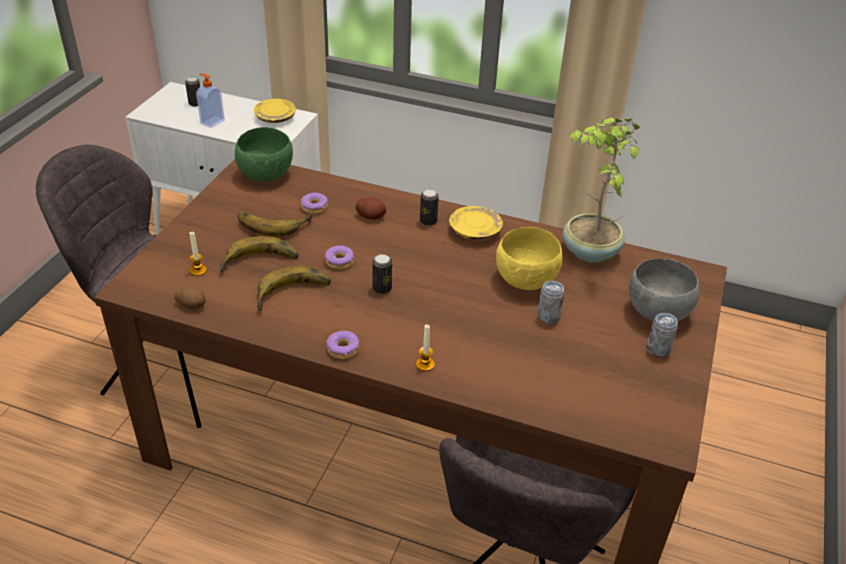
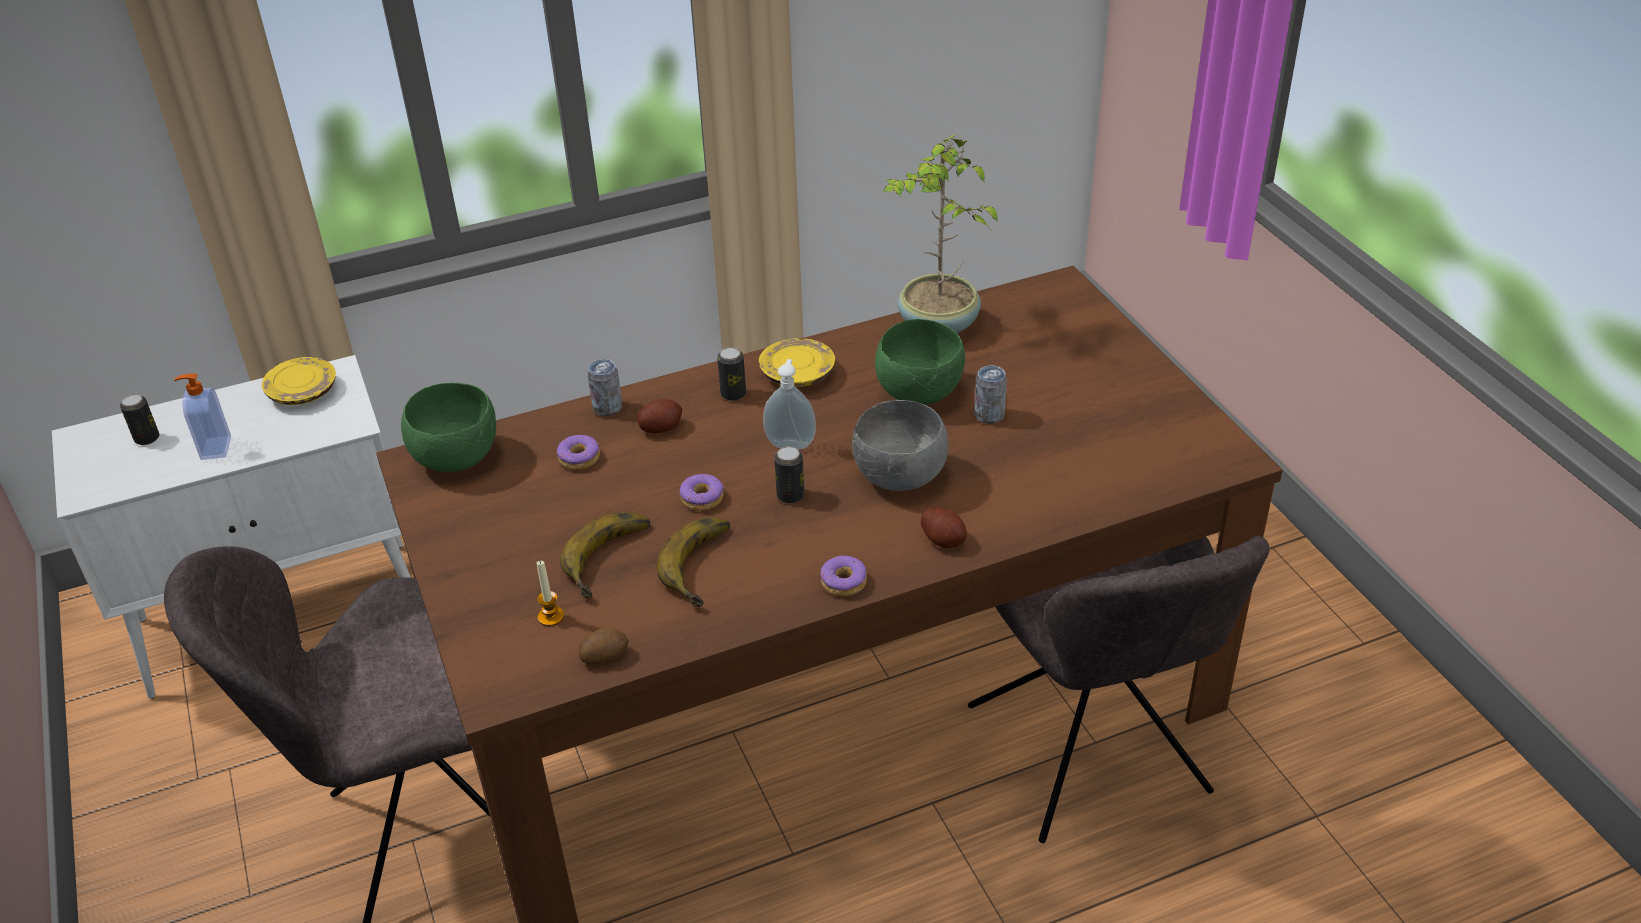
camera: 40 degrees left, 0 degrees up
banana [237,212,313,237] -> none
candle [416,324,435,371] -> potato [921,507,967,548]
yellow bowl [496,227,562,290] -> green bowl [875,319,965,405]
grey bowl [629,258,700,321] -> grey bowl moved to [852,400,949,491]
can [646,313,678,358] -> can moved to [587,359,622,417]
none -> soap dispenser [763,359,816,450]

